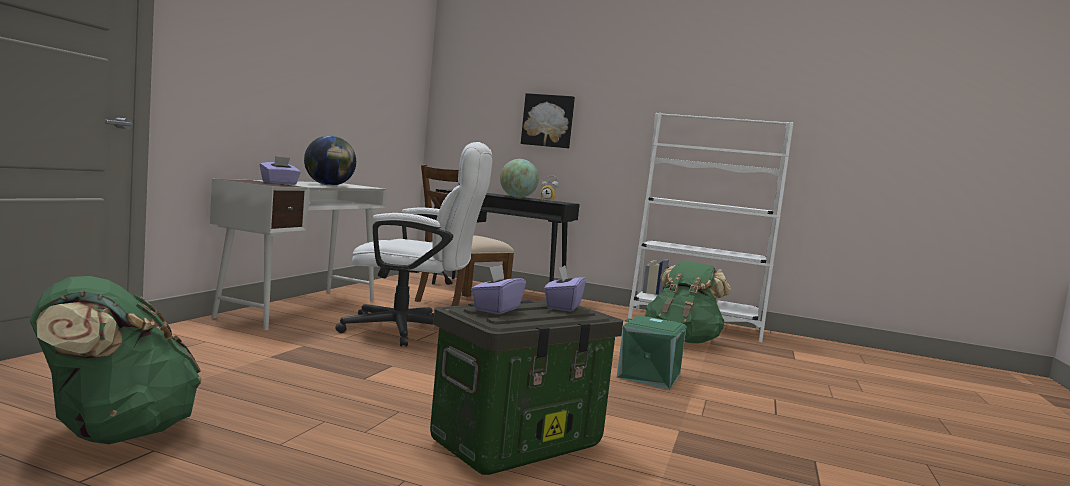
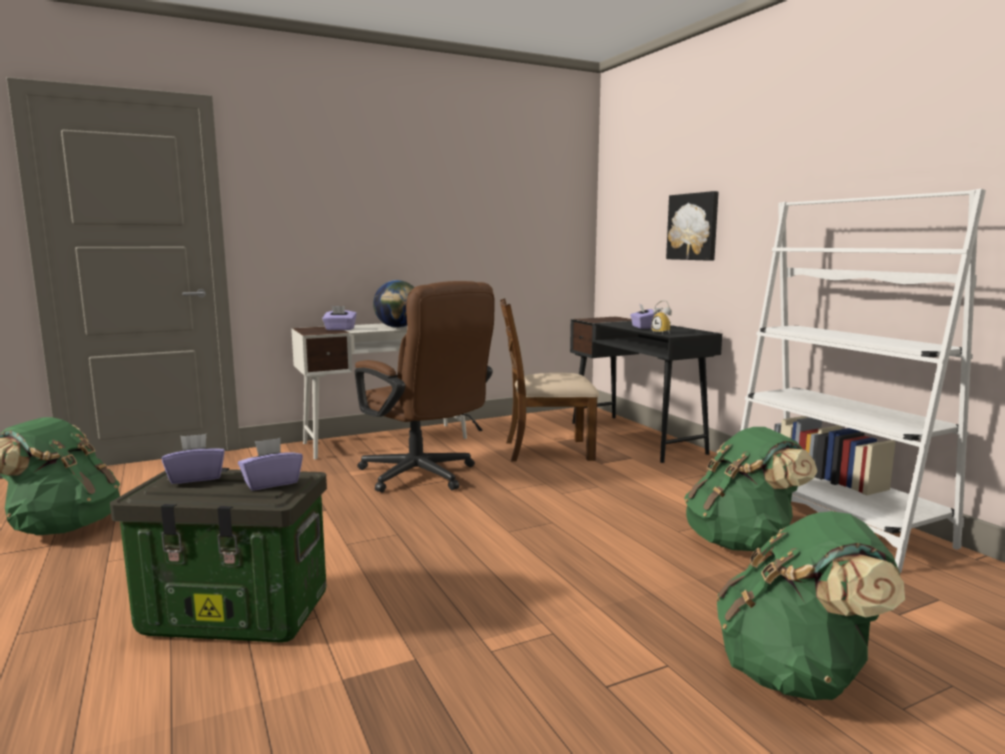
camera: 45 degrees right, 5 degrees up
white office chair [335,142,493,347] -> brown office chair [355,281,495,492]
globe [500,159,539,198] -> purple tissue box [630,304,657,329]
green storage box [617,315,686,389] -> none
none -> green backpack [716,511,905,700]

